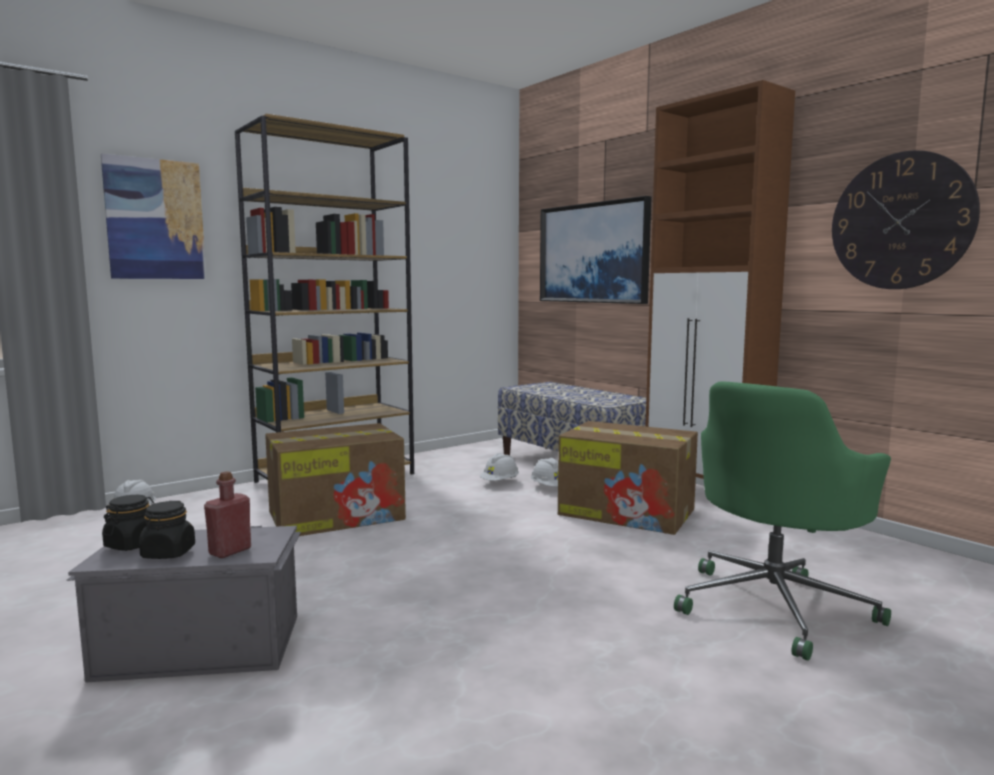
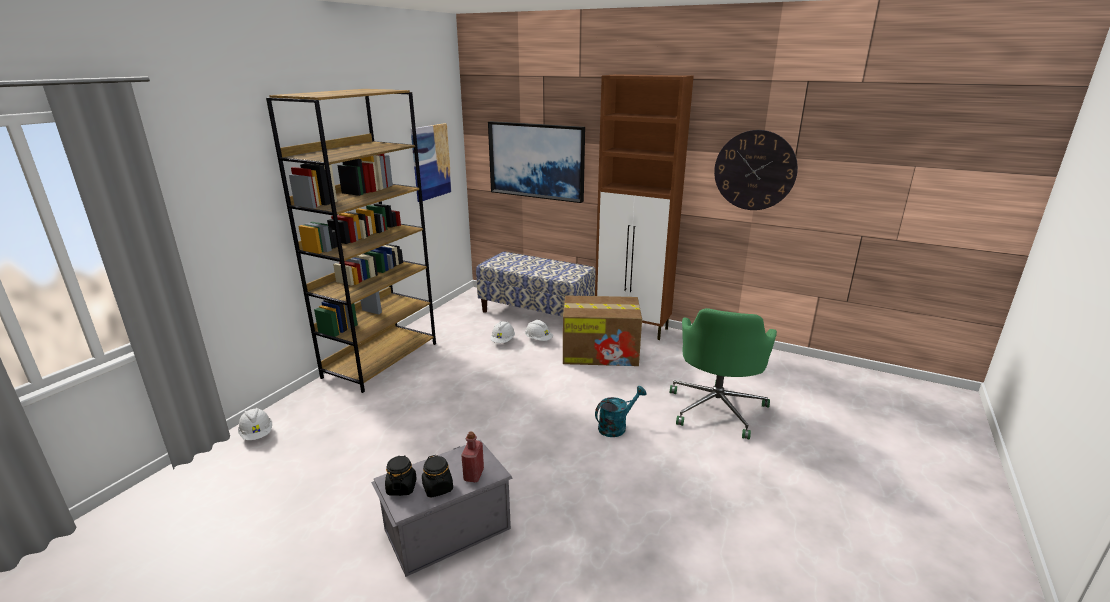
camera: 25 degrees left, 15 degrees up
picture [101,153,206,279] -> picture moved to [411,123,452,202]
cardboard box [265,423,406,536] -> none
none -> turquoise watering can [595,386,647,437]

